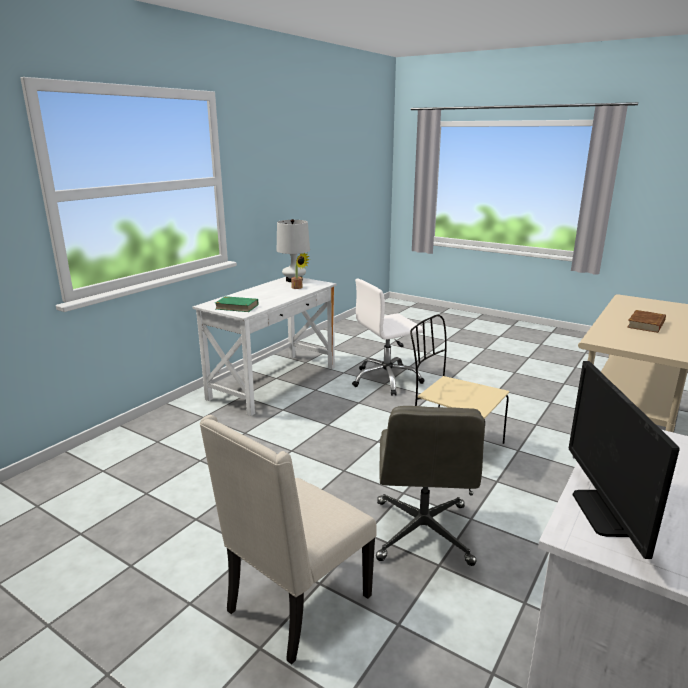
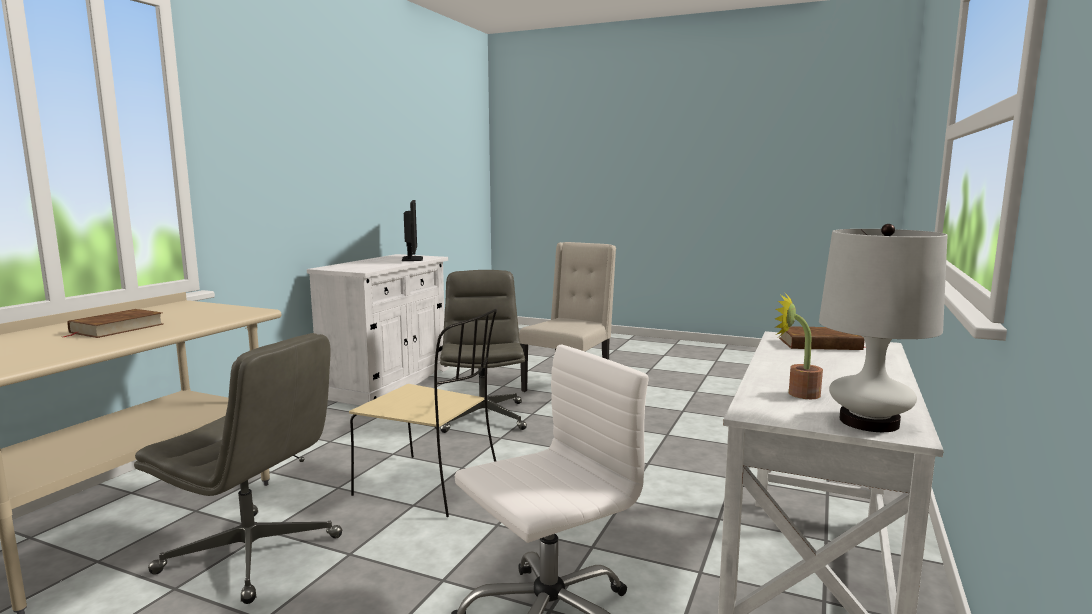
camera: 170 degrees right, 10 degrees down
green book [215,296,258,312] -> brown book [779,326,866,350]
none -> grey office chair [134,333,342,604]

